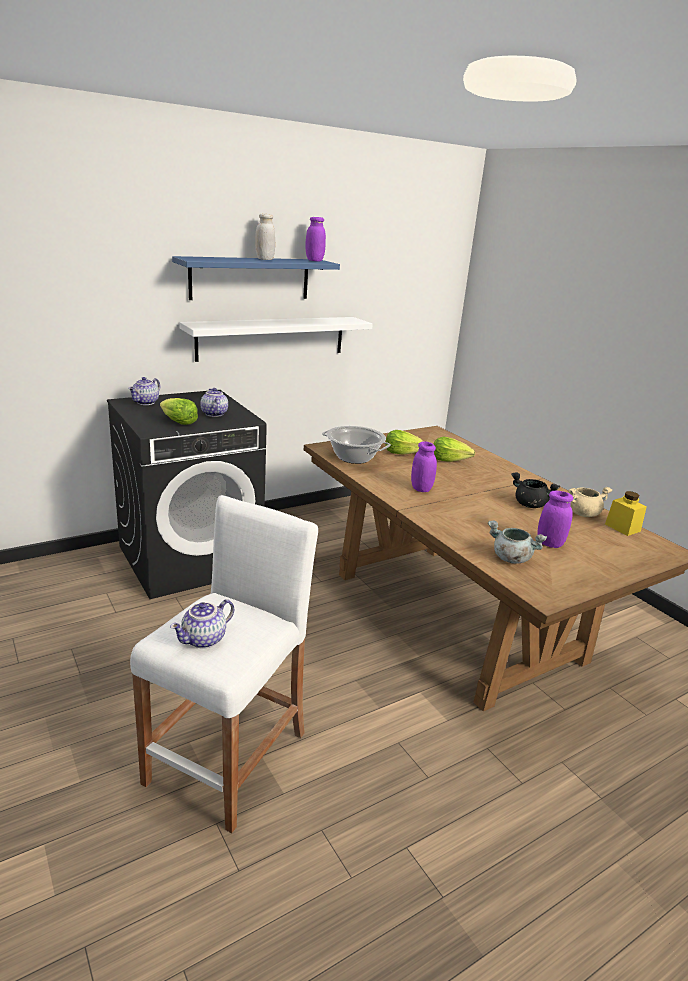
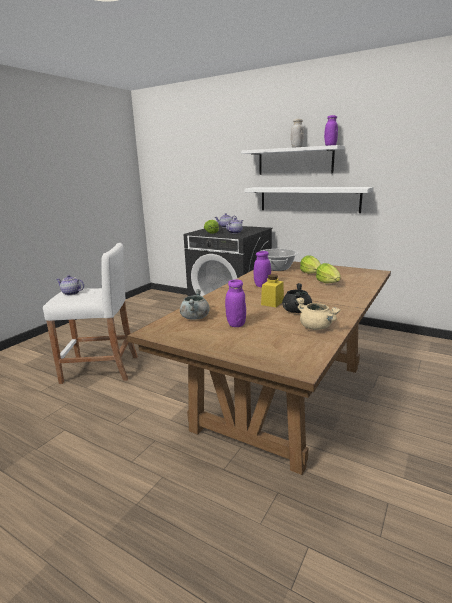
camera: 65 degrees right, 5 degrees down
blue shelf [172,256,340,300] -> white shelf [241,145,345,175]
yellow jar [605,491,647,536] -> yellow jar moved to [261,274,284,307]

